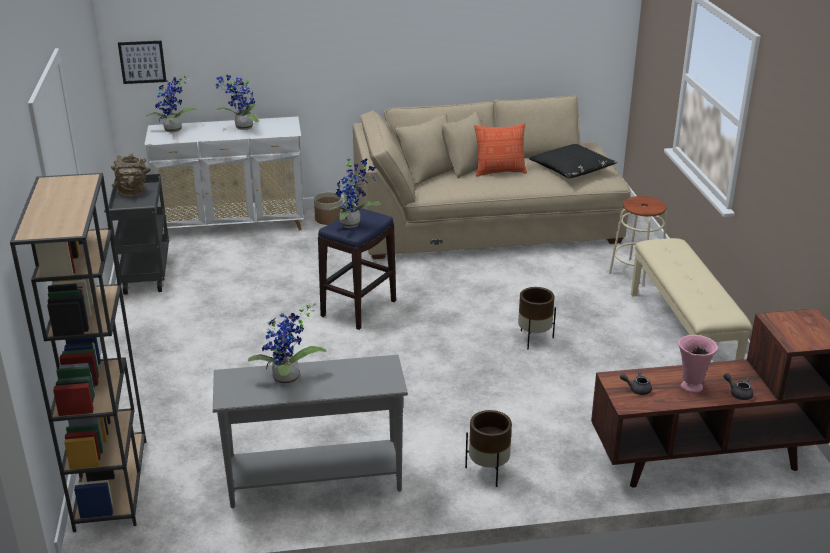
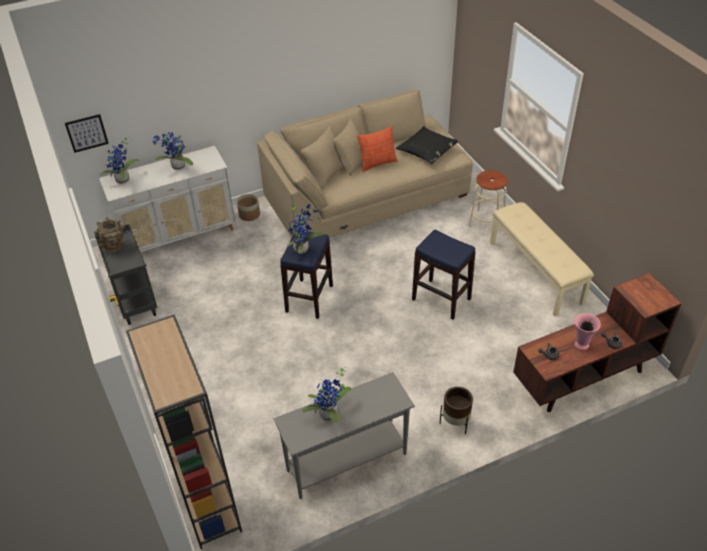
camera: 15 degrees left, 15 degrees up
brown planter [518,287,556,349] -> stool [412,230,476,320]

